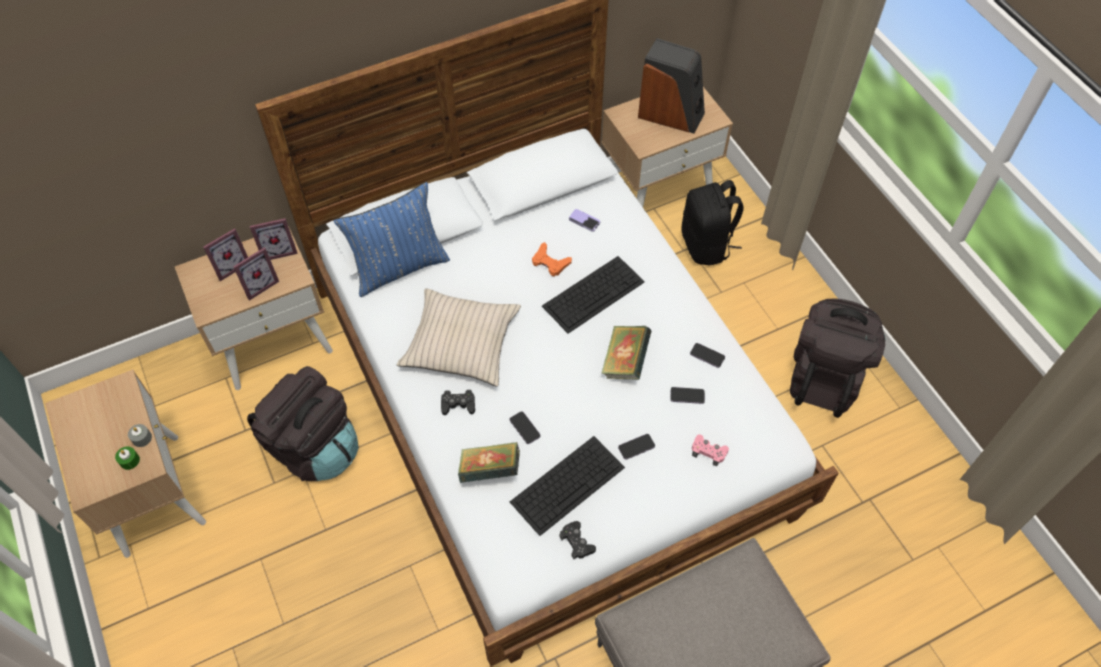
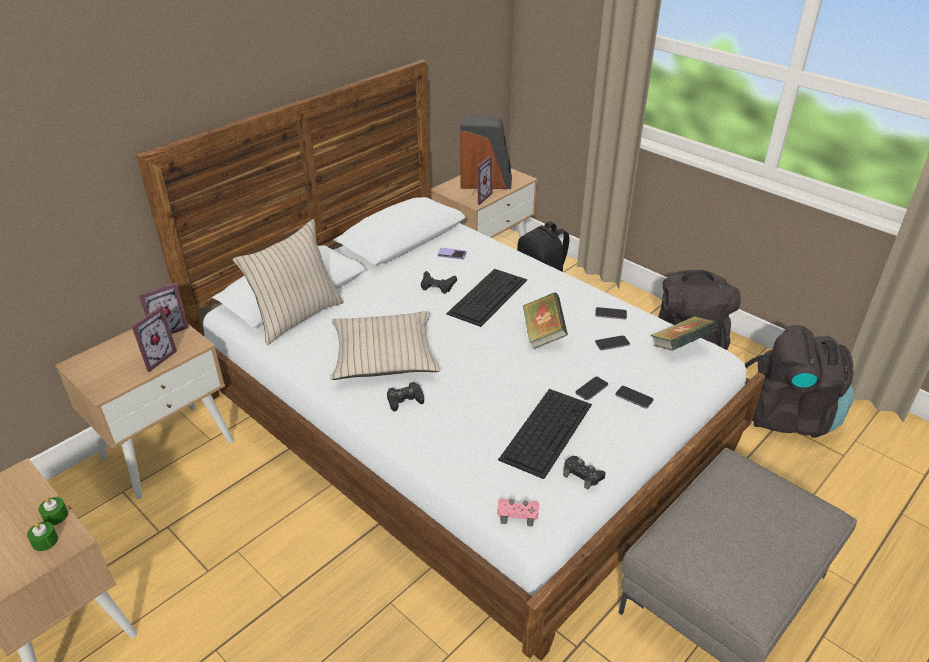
camera: 20 degrees left, 20 degrees down
grey candle [128,424,152,447] -> green candle [38,497,68,525]
picture frame [203,228,248,281] -> picture frame moved to [472,155,493,205]
black backpack [247,366,359,481] -> black backpack moved to [745,325,854,438]
blue pillow [334,182,450,297] -> beige pillow [233,219,344,345]
book [458,442,520,483] -> book moved to [651,316,718,351]
phone [510,411,541,444] -> phone moved to [615,386,654,408]
orange game controller [532,242,572,277] -> black game controller [421,271,457,294]
pink game controller [692,434,729,467] -> pink game controller moved to [497,498,539,527]

